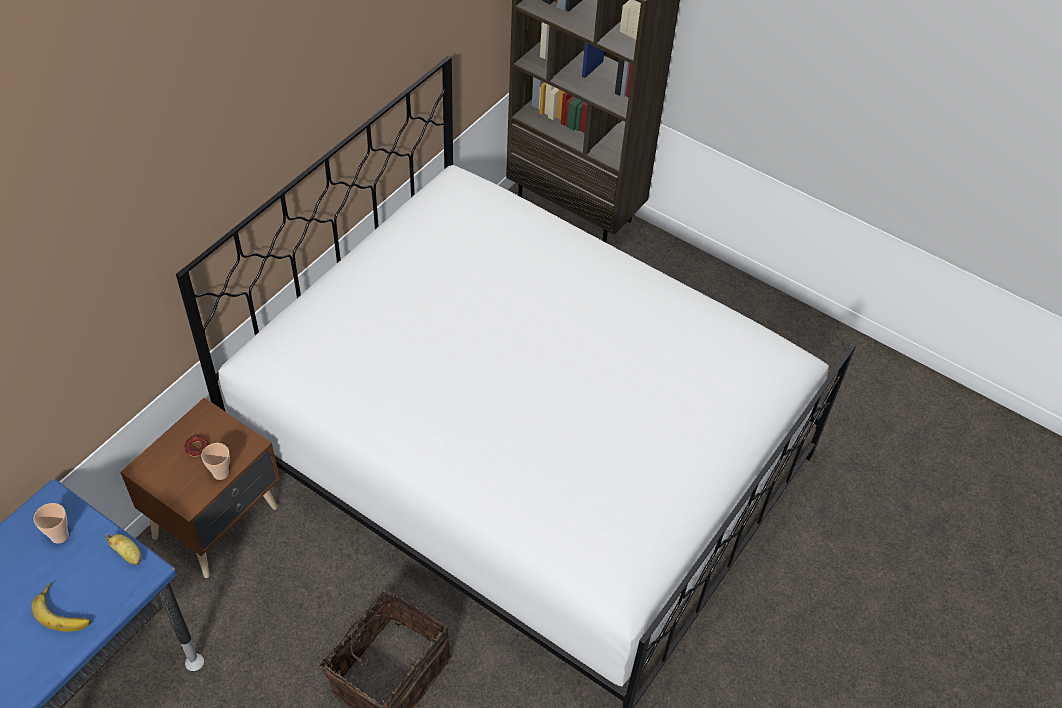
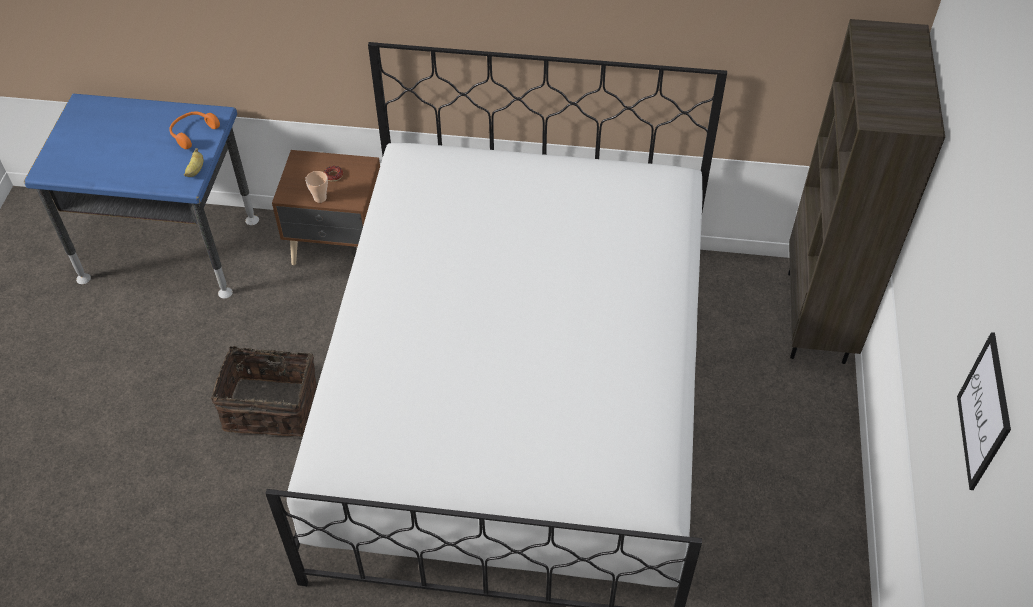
camera: 65 degrees right, 0 degrees up
banana [31,583,91,631] -> none
cup [34,503,69,544] -> orange headphones [169,112,220,149]
none -> picture [957,332,1011,490]

